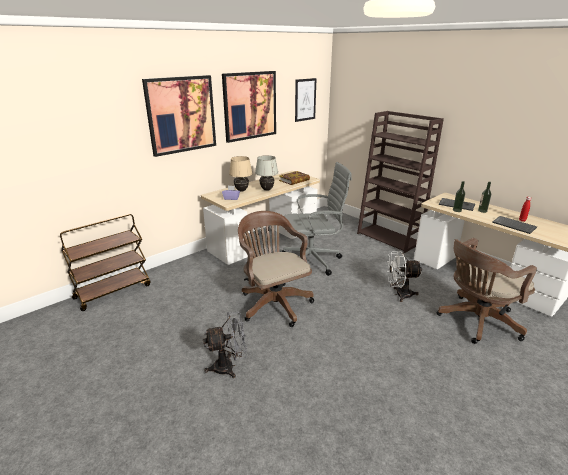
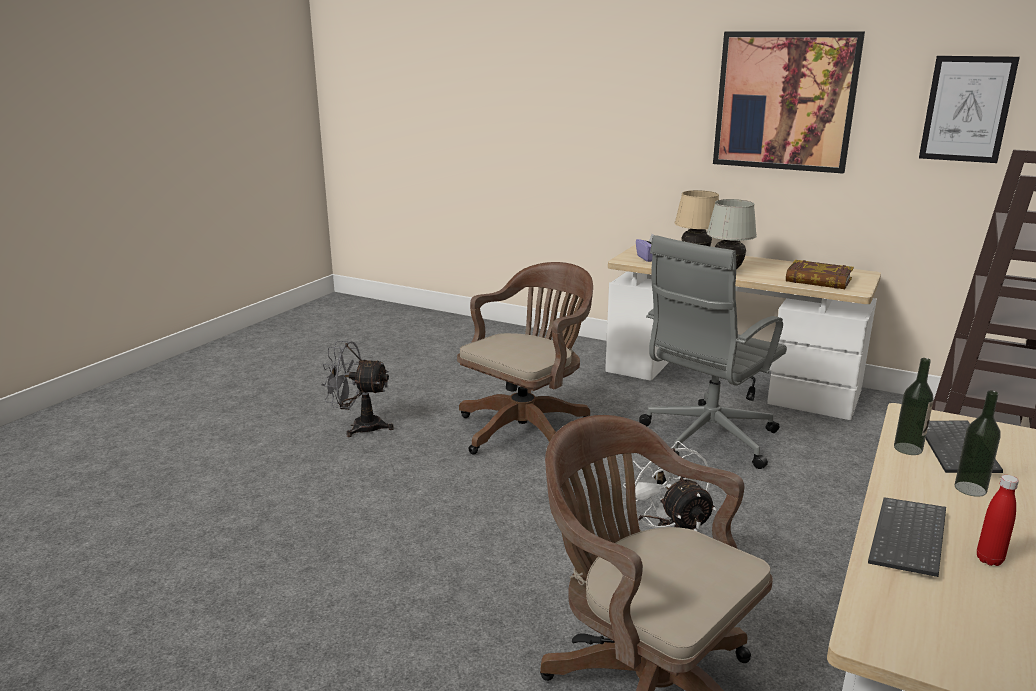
camera: 70 degrees right, 5 degrees down
brown cart [60,214,151,311] -> none
picture [142,75,216,157] -> none
grey fan [203,312,247,378] -> grey fan turned 135 degrees clockwise [322,341,394,437]
grey office chair [281,162,352,276] -> grey office chair turned 75 degrees clockwise [639,235,787,469]

